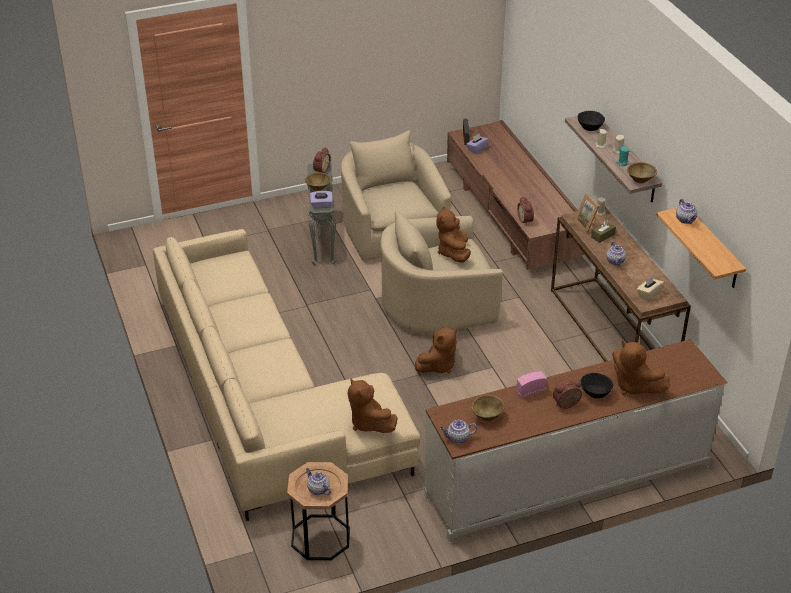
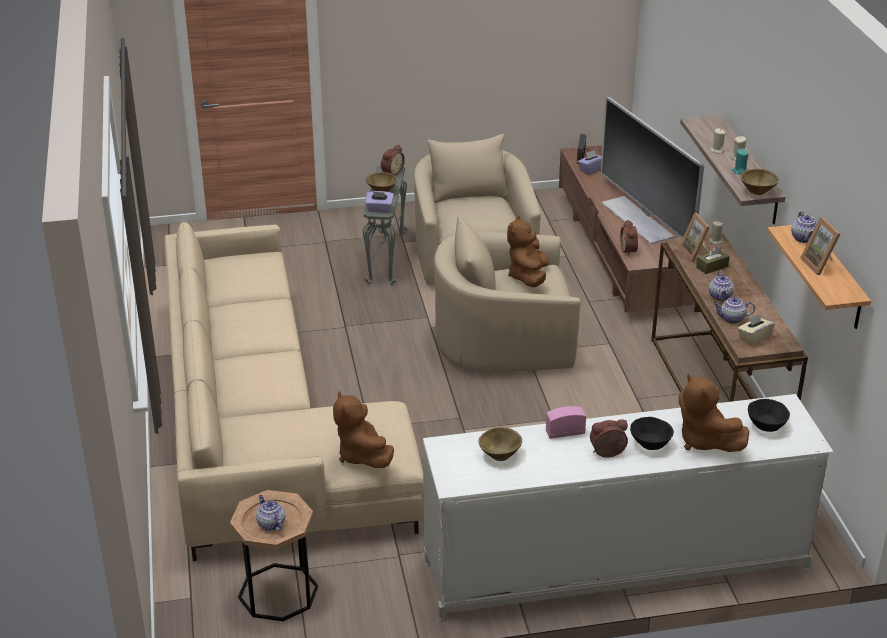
camera: 10 degrees right, 5 degrees down
brown plush toy [415,327,458,374] -> none
brown cabinet [424,339,728,543] -> white cabinet [423,394,833,620]
teapot [440,420,477,444] -> teapot moved to [713,297,755,324]
black bowl [578,111,605,131] -> black bowl moved to [748,399,790,432]
none -> television [601,96,704,244]
none -> picture frame [800,217,841,275]

